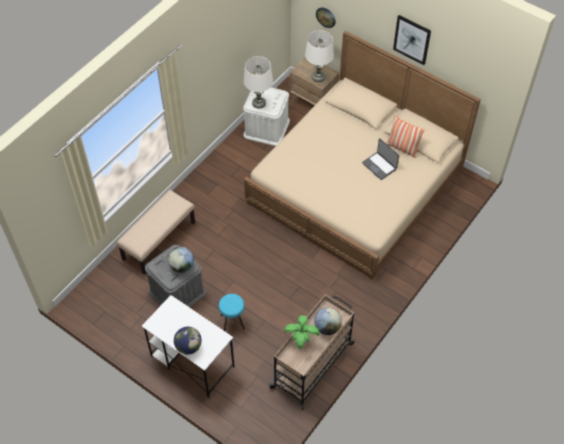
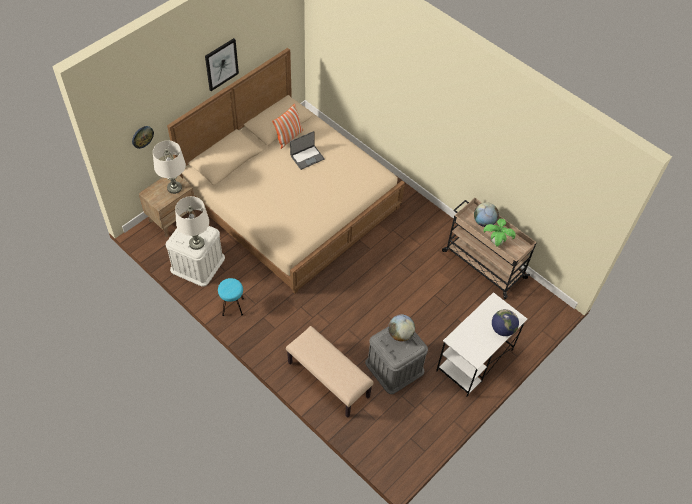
camera: 85 degrees left, 0 degrees up
turquoise stool [219,294,245,332] -> turquoise stool moved to [218,278,244,316]

